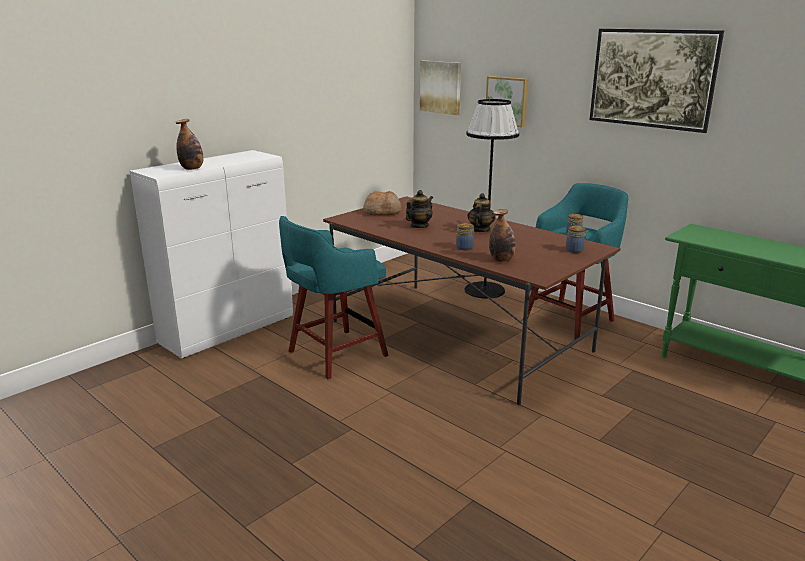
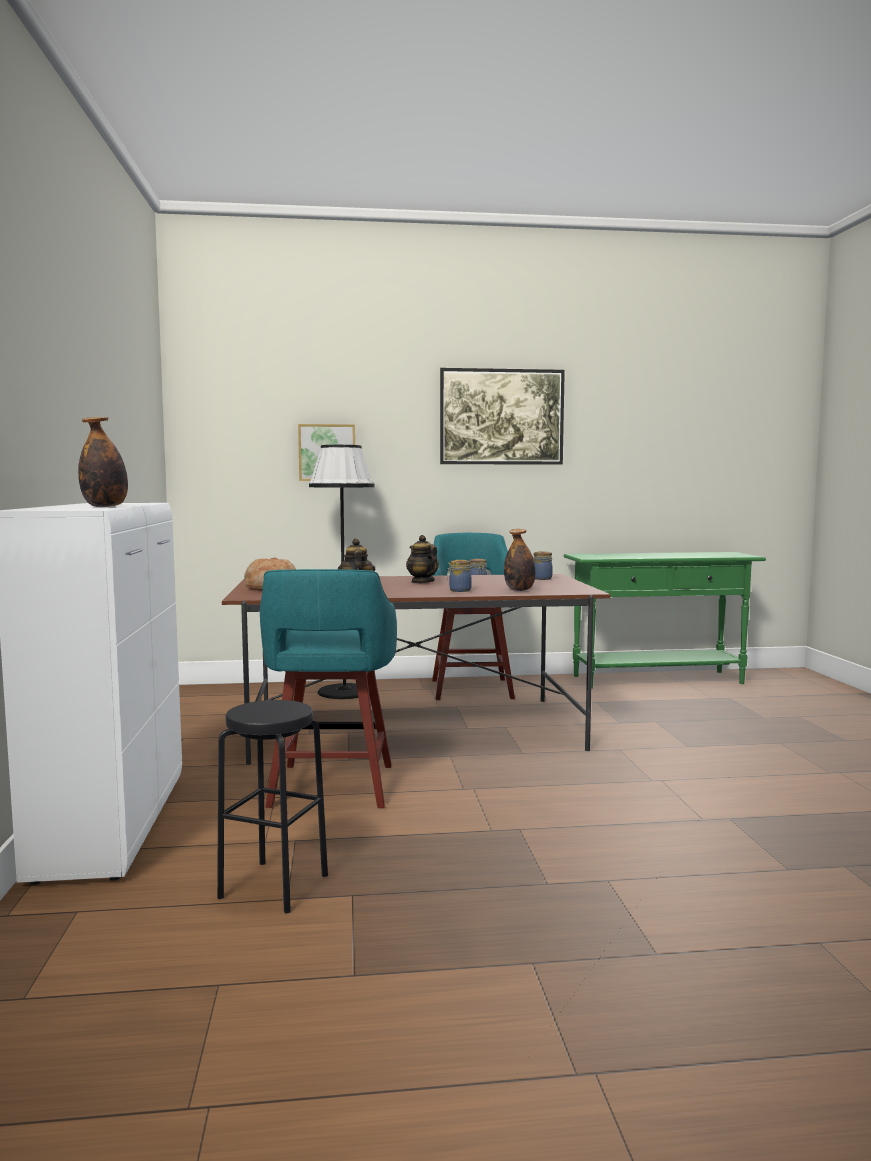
camera: 50 degrees left, 15 degrees down
picture [420,61,461,115] -> none
none -> black stool [217,700,328,914]

